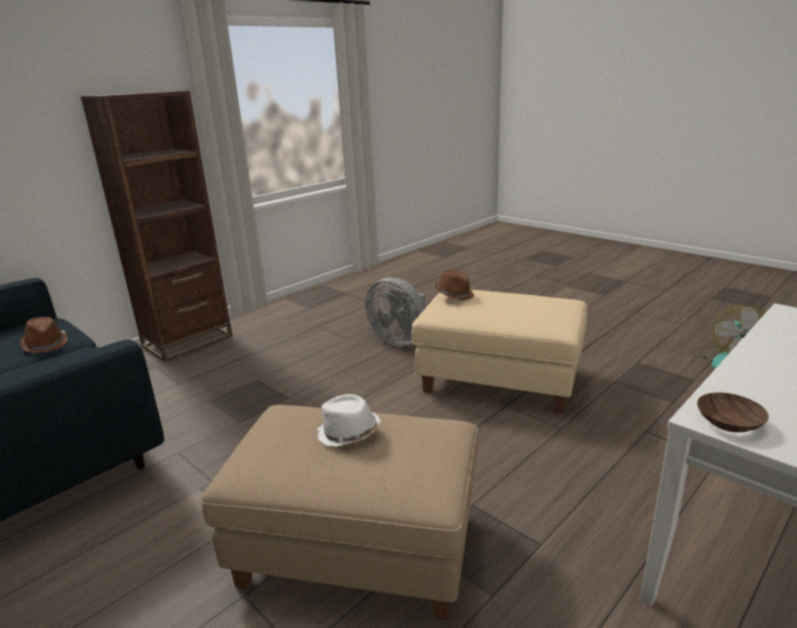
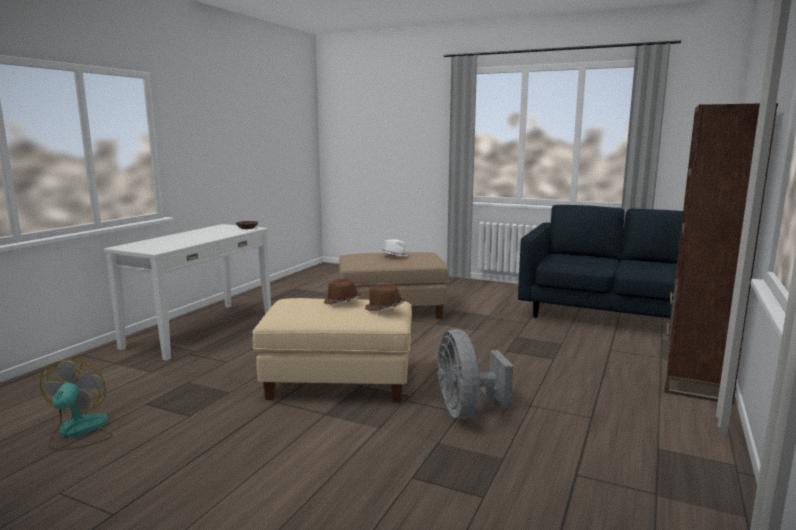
camera: 160 degrees right, 10 degrees down
brown hat [20,317,68,353] -> brown hat moved to [324,279,361,305]
grey fan [365,277,426,347] -> grey fan turned 120 degrees counterclockwise [437,329,513,419]

